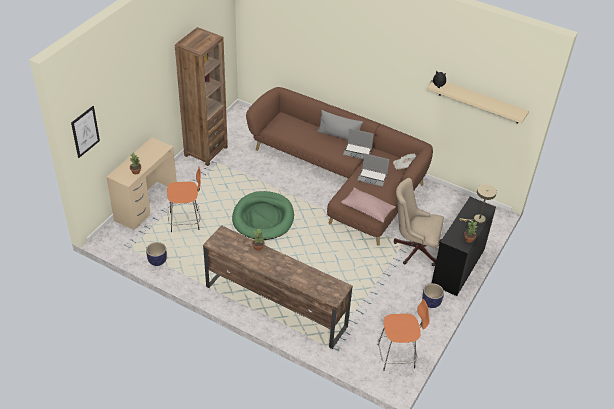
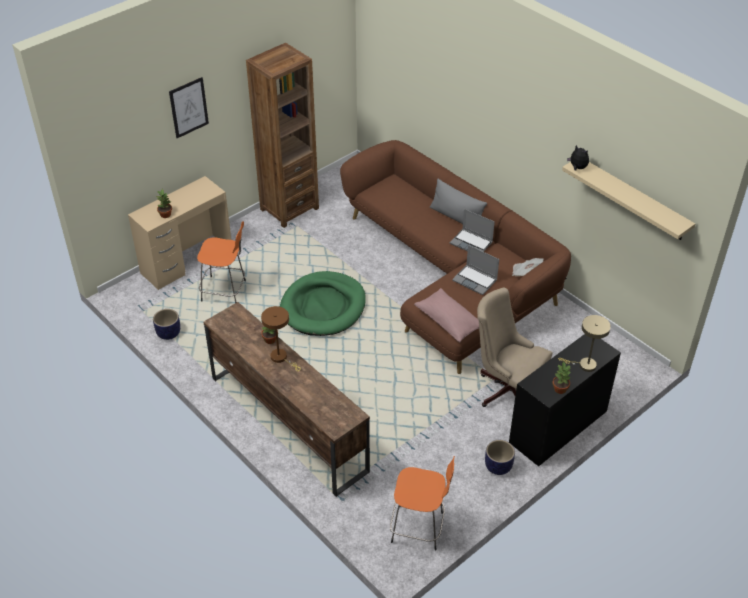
camera: 20 degrees right, 0 degrees up
picture [71,106,100,158] -> picture moved to [169,77,209,138]
none -> brown table lamp [261,306,301,371]

